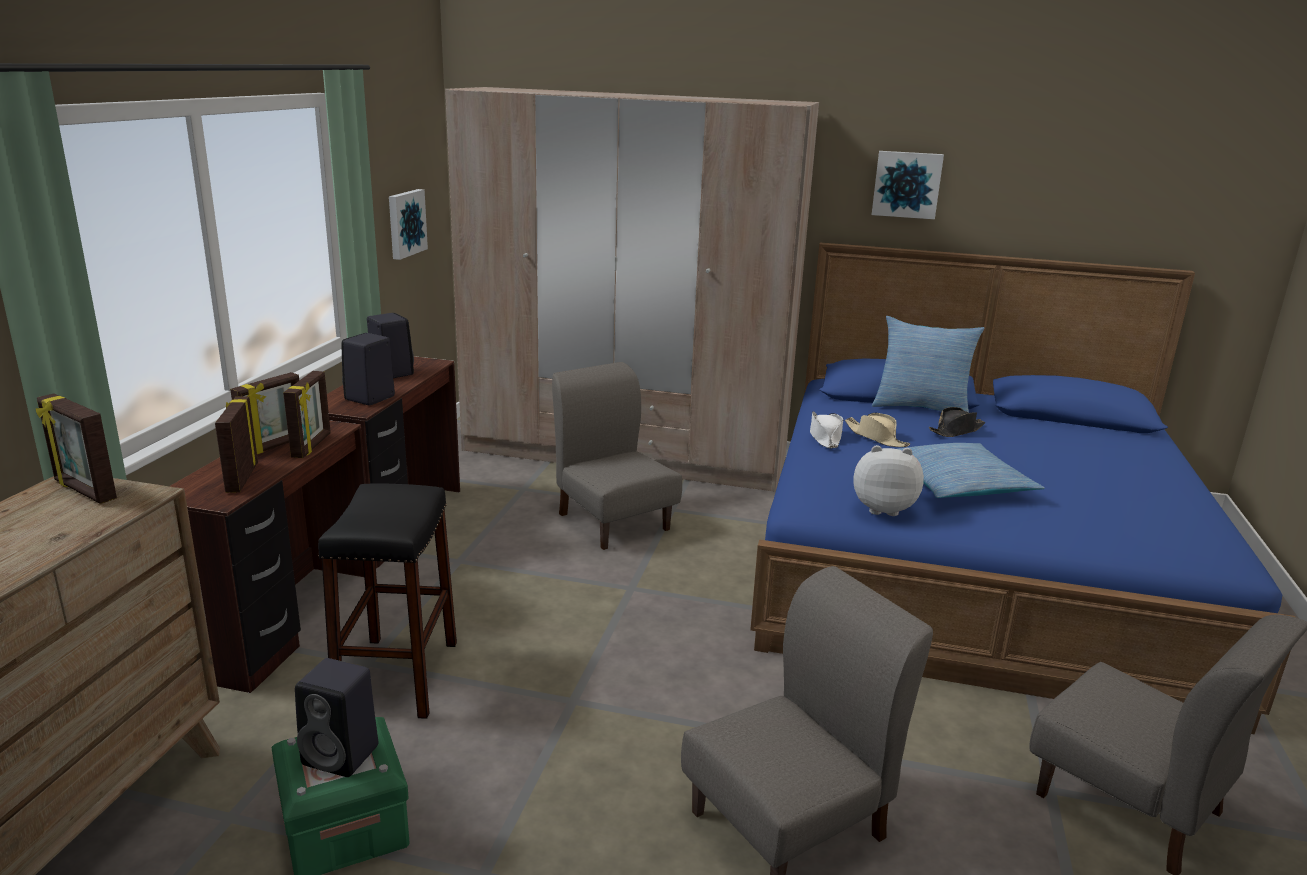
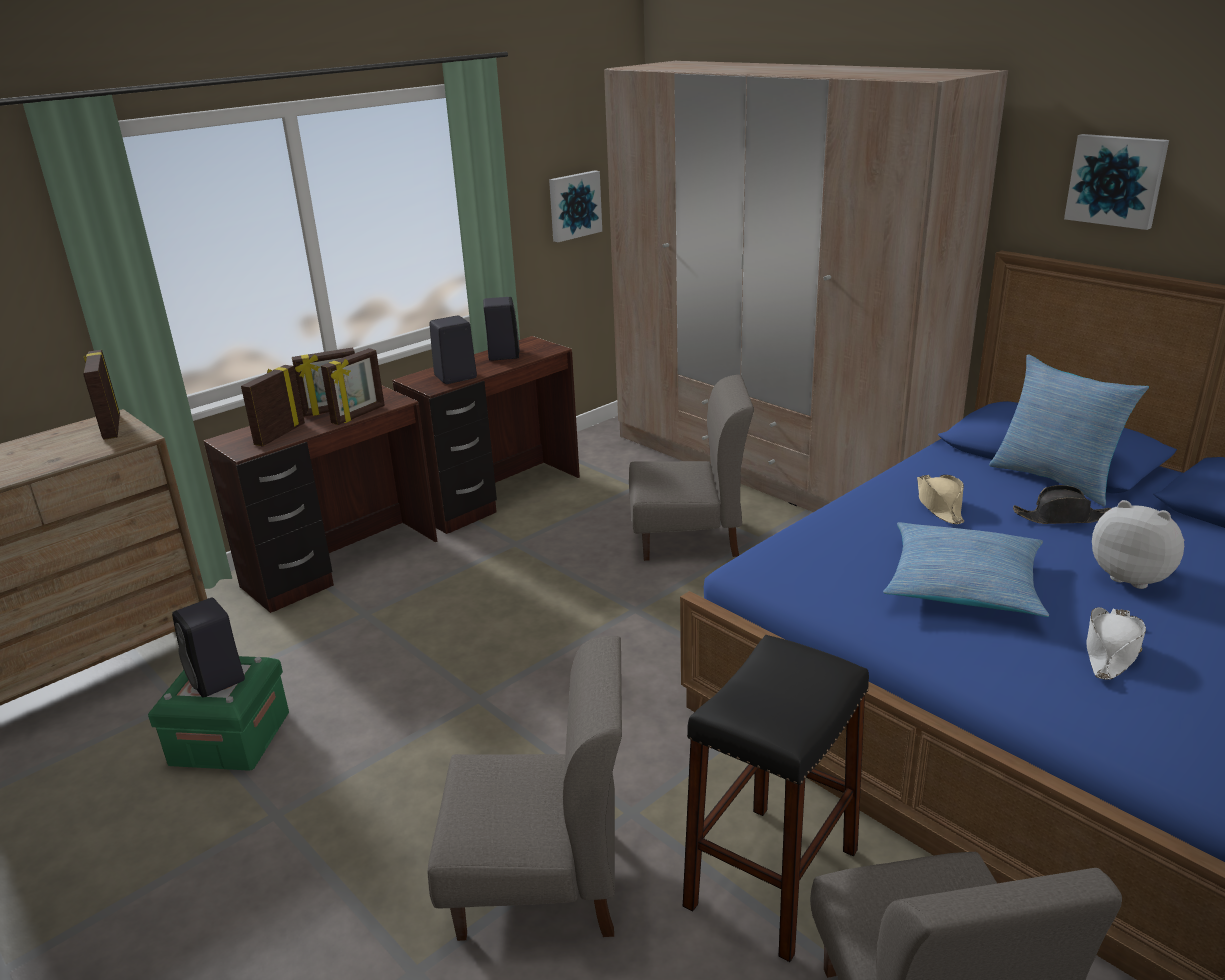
camera: 35 degrees right, 5 degrees up
black stool [318,483,457,719] -> black stool moved to [683,635,869,962]
grey chair [552,362,682,550] -> grey chair turned 90 degrees clockwise [629,375,754,561]
white hat [810,411,843,448] -> white hat moved to [1086,607,1146,680]
plush toy [853,445,924,516] -> plush toy moved to [1092,500,1184,589]

